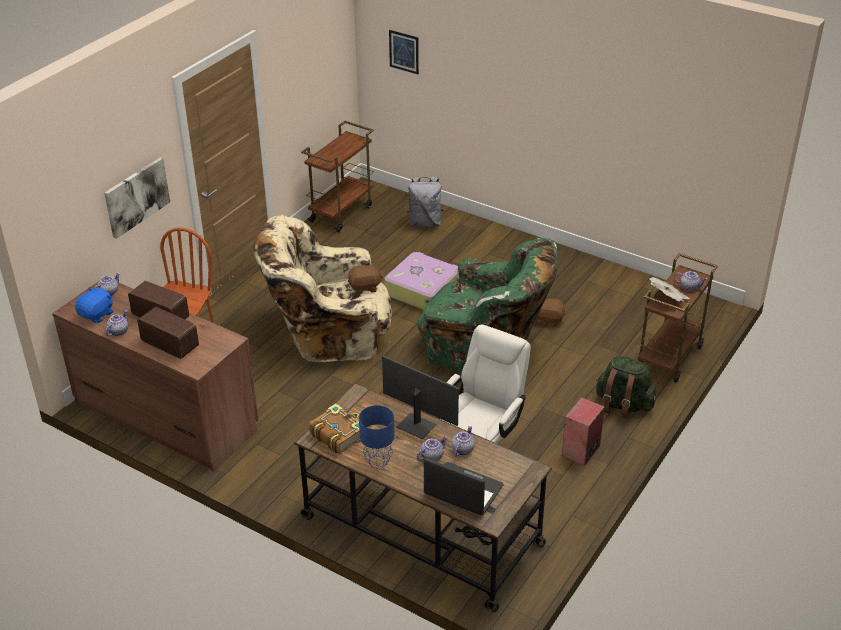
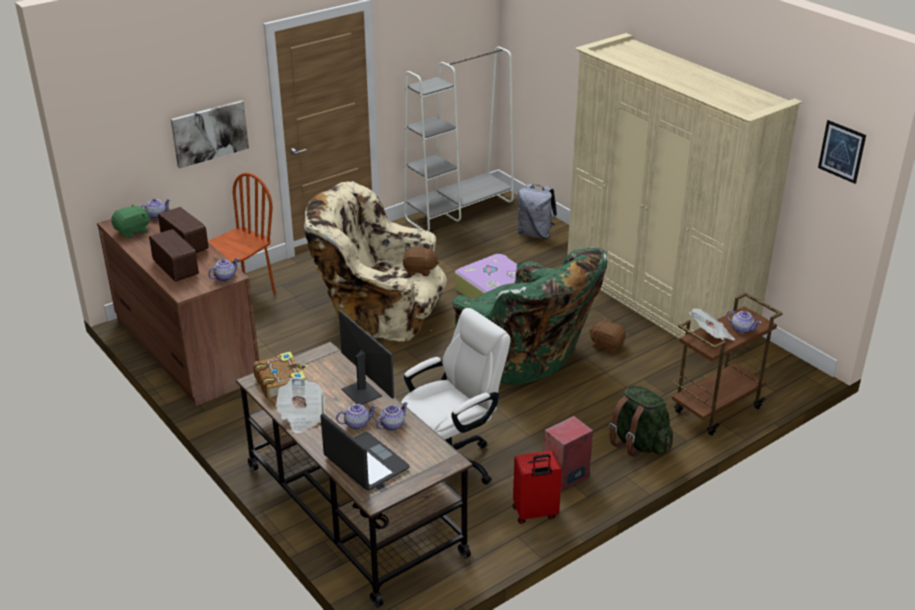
camera: 20 degrees right, 5 degrees down
blue plush toy [75,287,113,323] -> green plush toy [111,204,150,238]
teapot [105,310,128,336] -> teapot moved to [208,258,239,281]
brown cart [301,121,374,233] -> grey clothes rack [404,46,514,231]
blue table lamp [359,405,395,469] -> newspaper [275,377,325,434]
picture [389,30,419,74] -> picture moved to [818,120,866,184]
none -> red suitcase [513,450,562,524]
none -> beige wardrobe [567,33,803,339]

